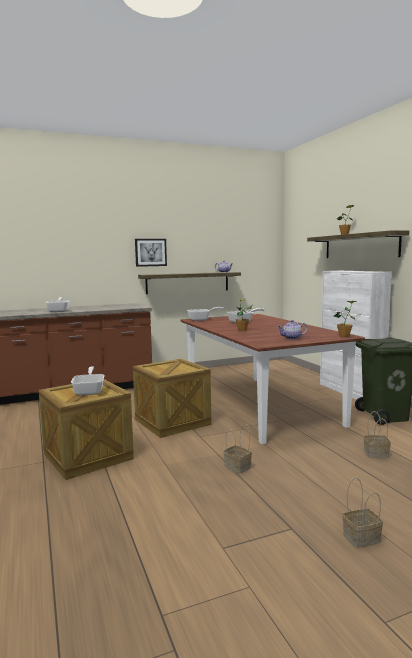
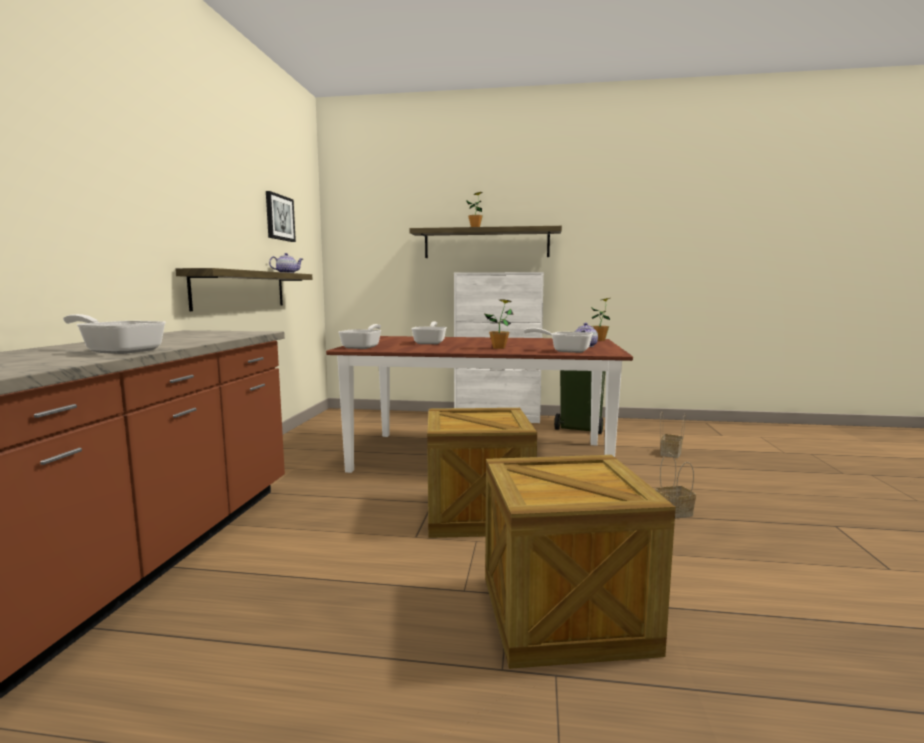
camera: 60 degrees left, 0 degrees up
frying pan [71,366,105,395] -> frying pan moved to [524,328,593,353]
picture [135,239,167,267] -> picture moved to [266,191,296,242]
basket [342,478,383,548] -> none

